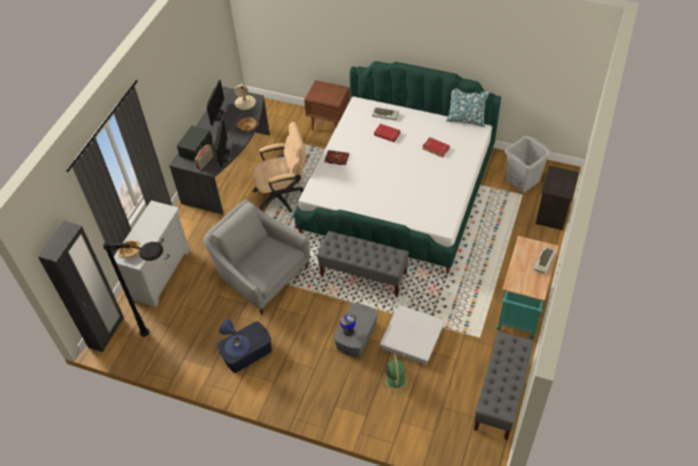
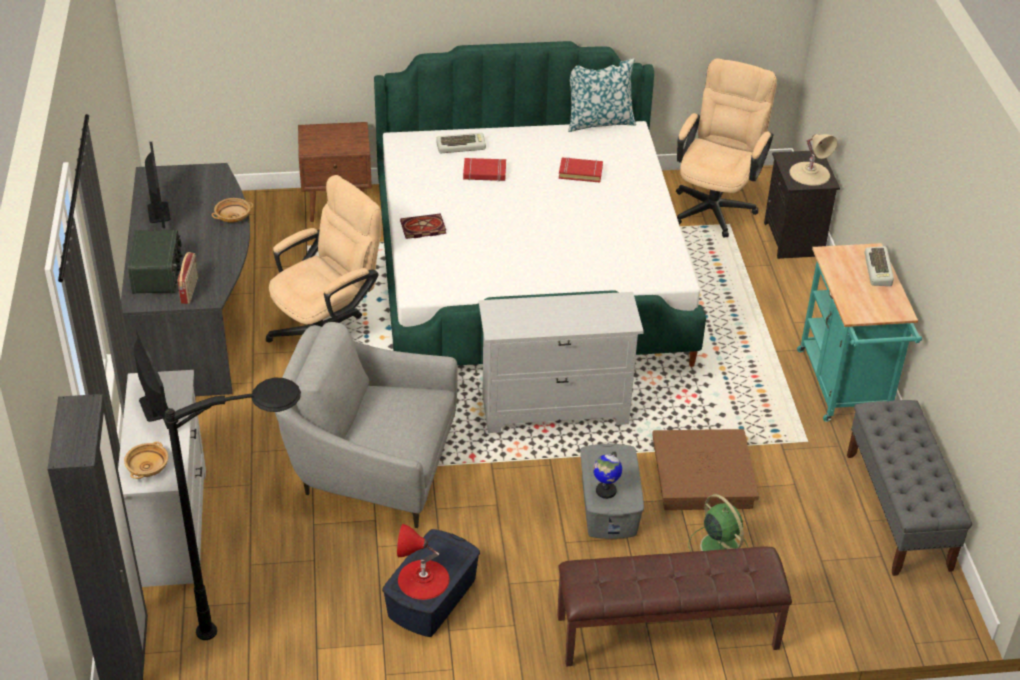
camera: 30 degrees left, 10 degrees down
monitor [215,119,230,168] -> monitor moved to [134,327,169,429]
blue table lamp [219,319,250,357] -> red table lamp [397,524,450,600]
beige table lamp [234,83,256,110] -> beige table lamp moved to [789,134,837,186]
grey bench [317,231,409,296] -> white dresser [479,292,644,433]
white storage box [380,305,445,365] -> brown storage box [652,429,759,510]
grey laundry basket [504,136,551,193] -> beige office chair [676,58,777,238]
none -> brown bench [557,547,792,666]

